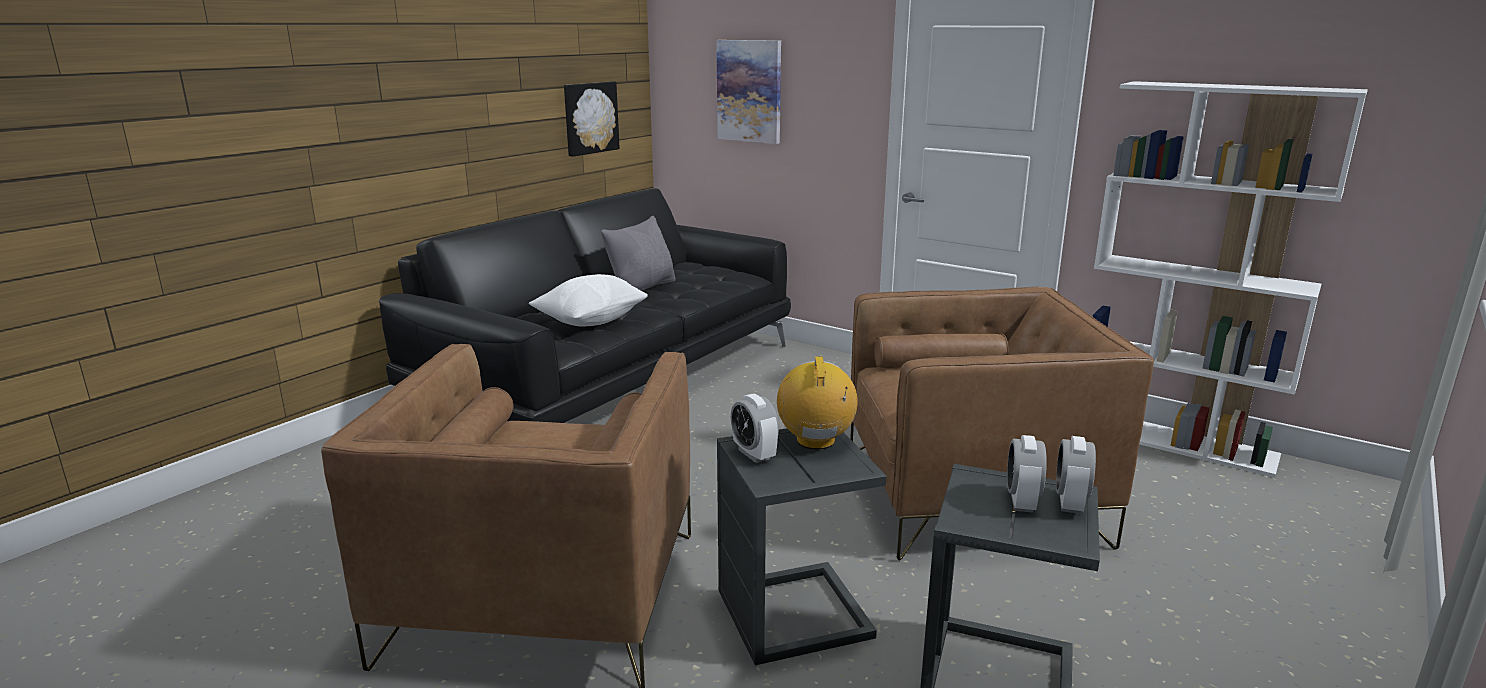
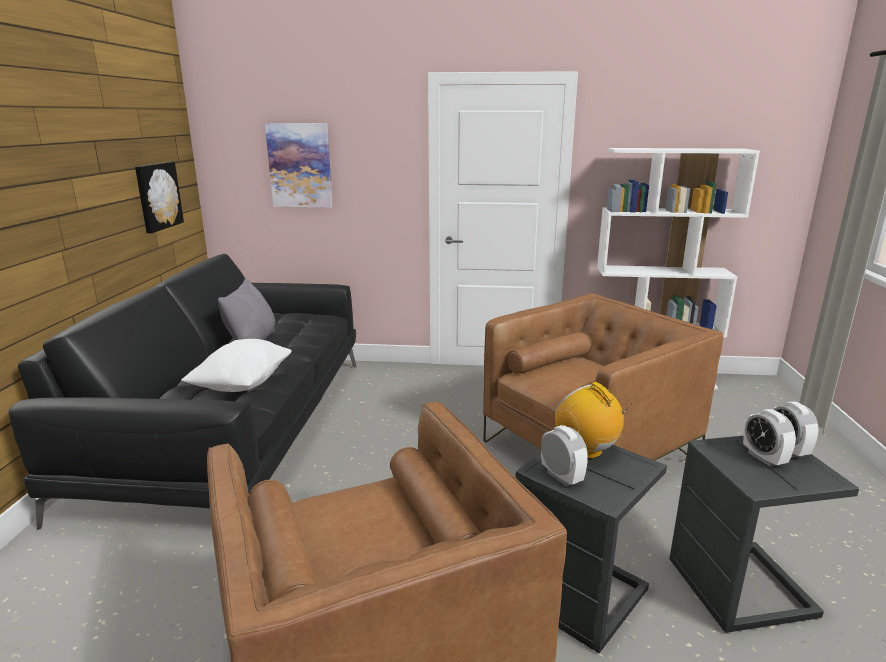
camera: 30 degrees left, 0 degrees up
alarm clock [731,394,779,463] -> alarm clock turned 150 degrees counterclockwise [541,425,588,487]

